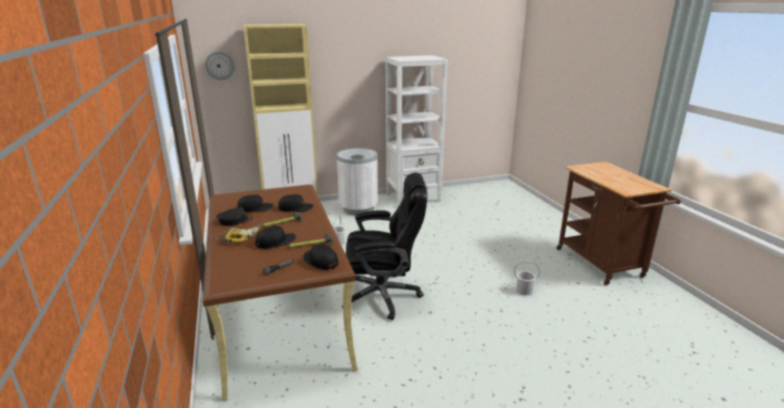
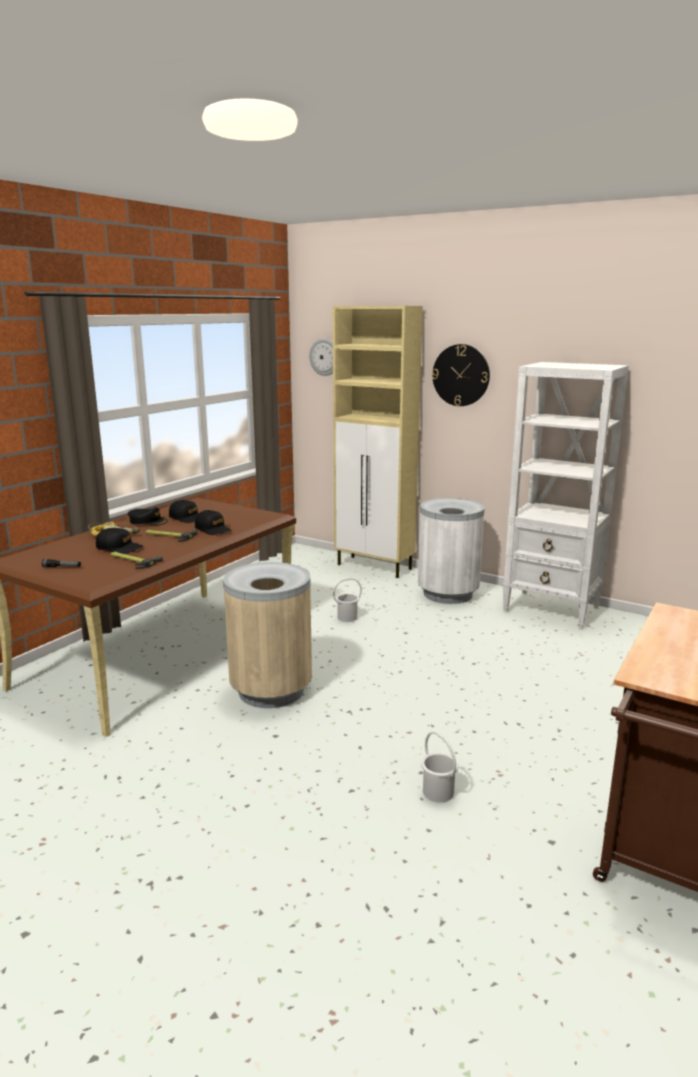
camera: 50 degrees right, 5 degrees down
black cap [304,244,339,270] -> none
black office chair [342,173,427,320] -> beige trash can [223,562,312,708]
none -> wall clock [432,344,490,406]

